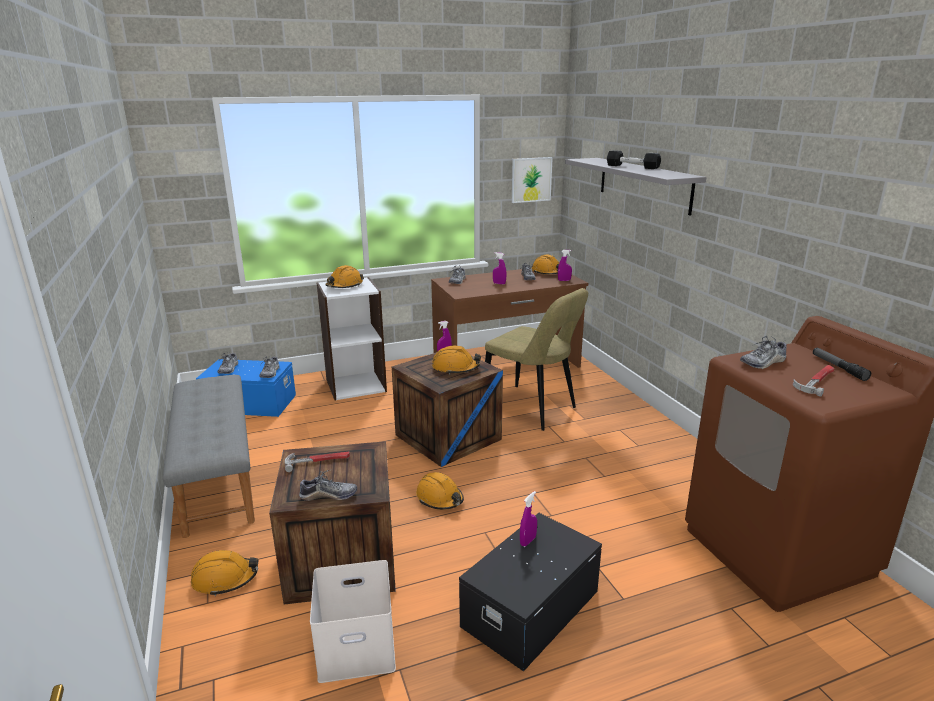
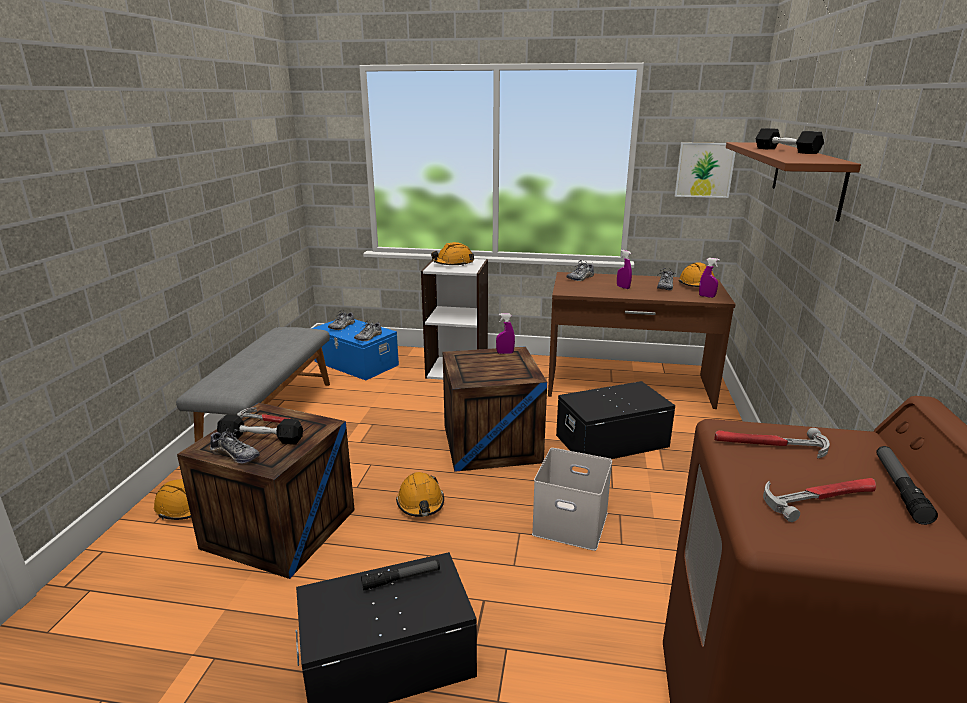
camera: 30 degrees right, 0 degrees up
white storage box [310,560,396,683] -> white storage box moved to [532,448,612,551]
orange hard hat [432,346,481,375] -> none
beige chair [485,288,588,431] -> black storage box [556,381,675,459]
purple spray bottle [520,491,537,546] -> flashlight [361,560,440,591]
grey shelf [565,158,706,215] -> brown shelf [726,142,861,221]
shoe [740,336,787,369] -> hammer [714,428,830,458]
none -> black dumbbell [217,415,303,445]

